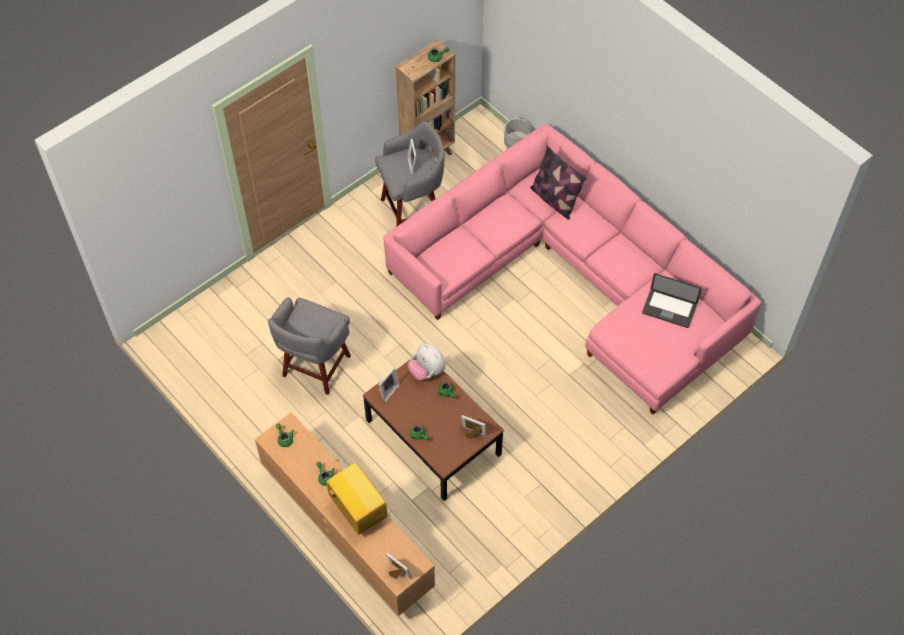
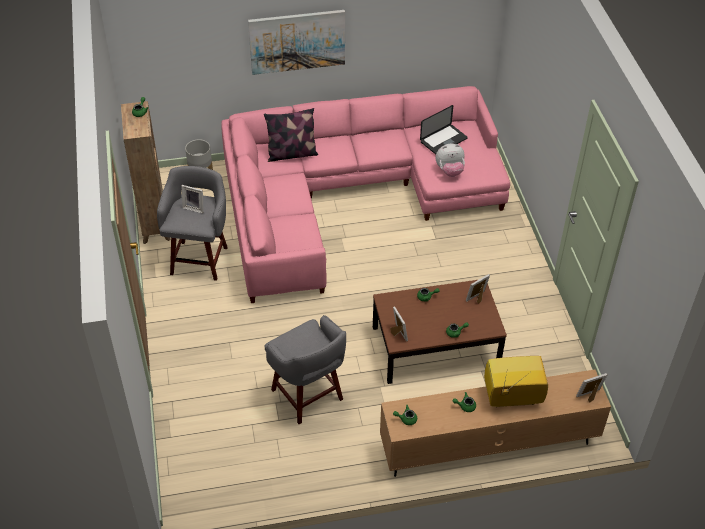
camera: 60 degrees left, 10 degrees down
plush toy [408,343,446,381] -> plush toy moved to [436,144,465,177]
none -> picture [248,10,345,75]

